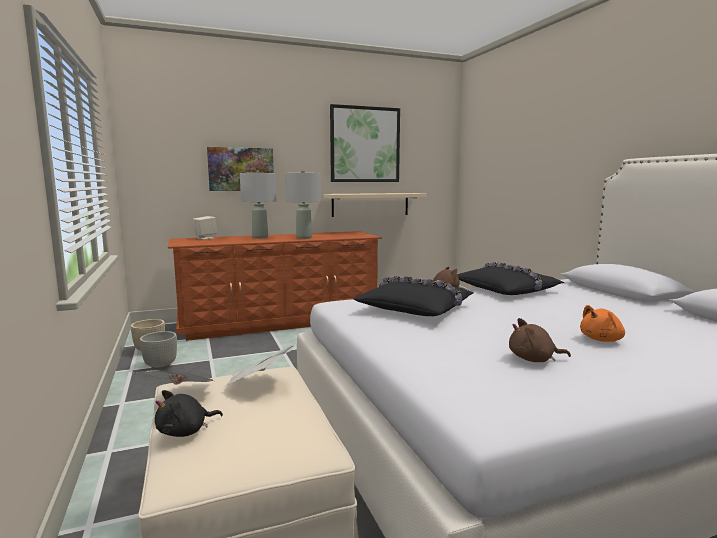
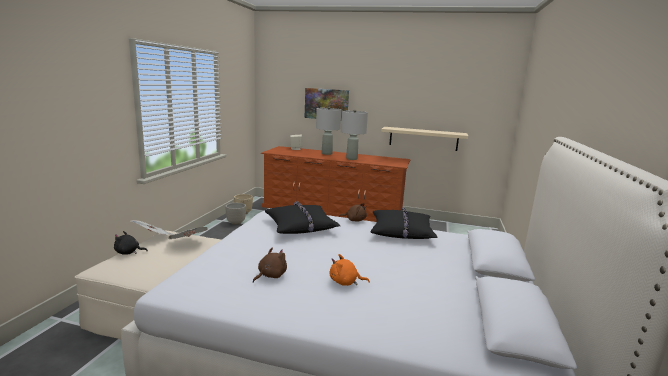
camera: 35 degrees right, 5 degrees up
picture [330,104,400,182] -> none
brown plush toy [509,318,571,362] -> brown plush toy turned 90 degrees clockwise [253,248,287,283]

